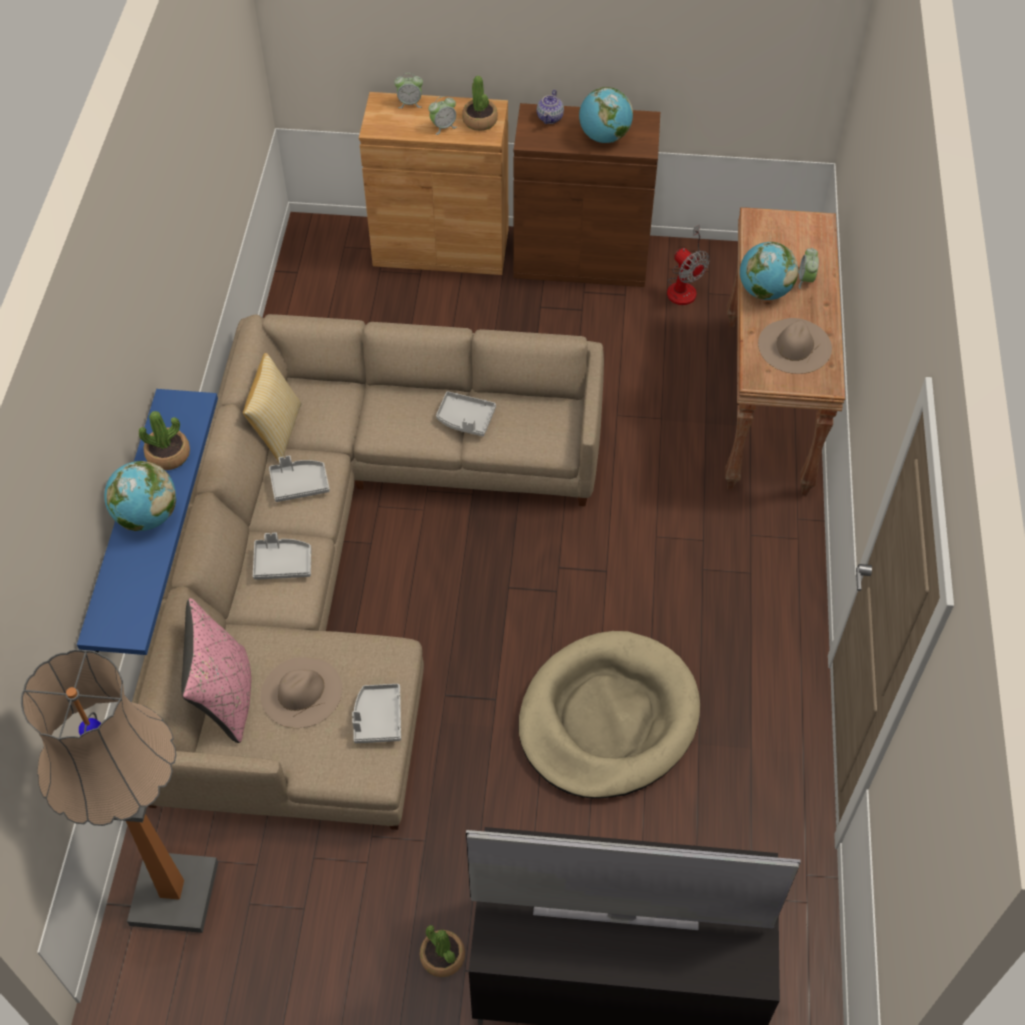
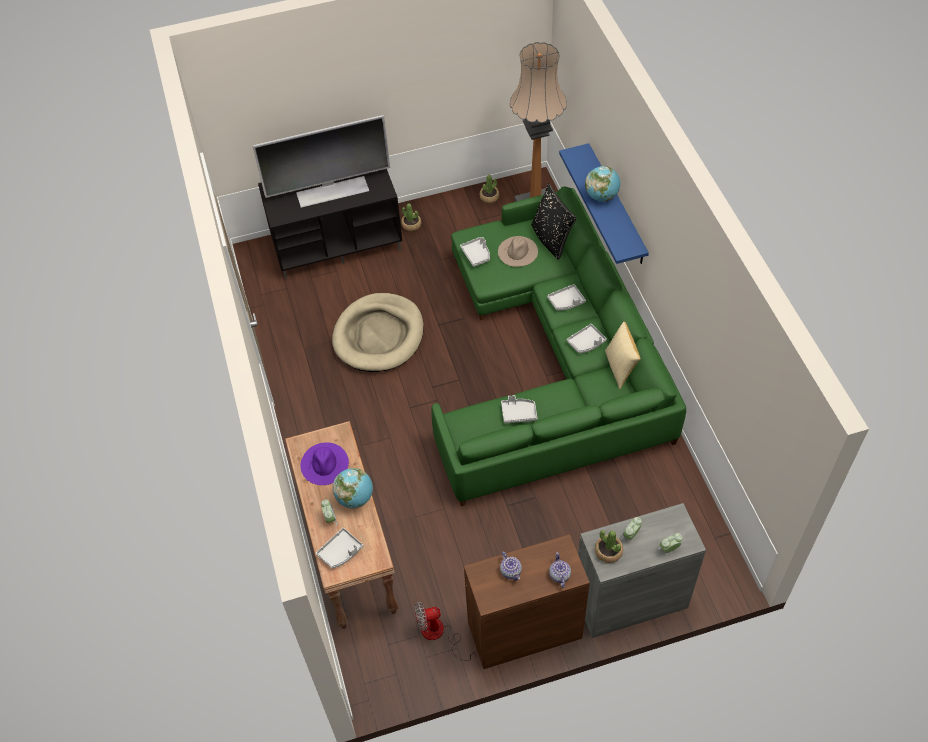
camera: 160 degrees right, 0 degrees up
beige sofa [132,314,604,830] -> green sofa [431,187,686,506]
potted plant [139,411,190,470] -> potted plant moved to [480,175,499,203]
pink pillow [181,598,251,743] -> black pillow [531,183,577,260]
brown cabinet [359,92,508,275] -> grey cabinet [578,503,706,638]
globe [579,87,633,143] -> teapot [500,552,522,581]
fan [667,224,710,305] -> fan turned 45 degrees counterclockwise [414,602,476,661]
beige hat [758,318,832,374] -> purple hat [300,442,349,485]
none -> grey tray [316,528,363,569]

